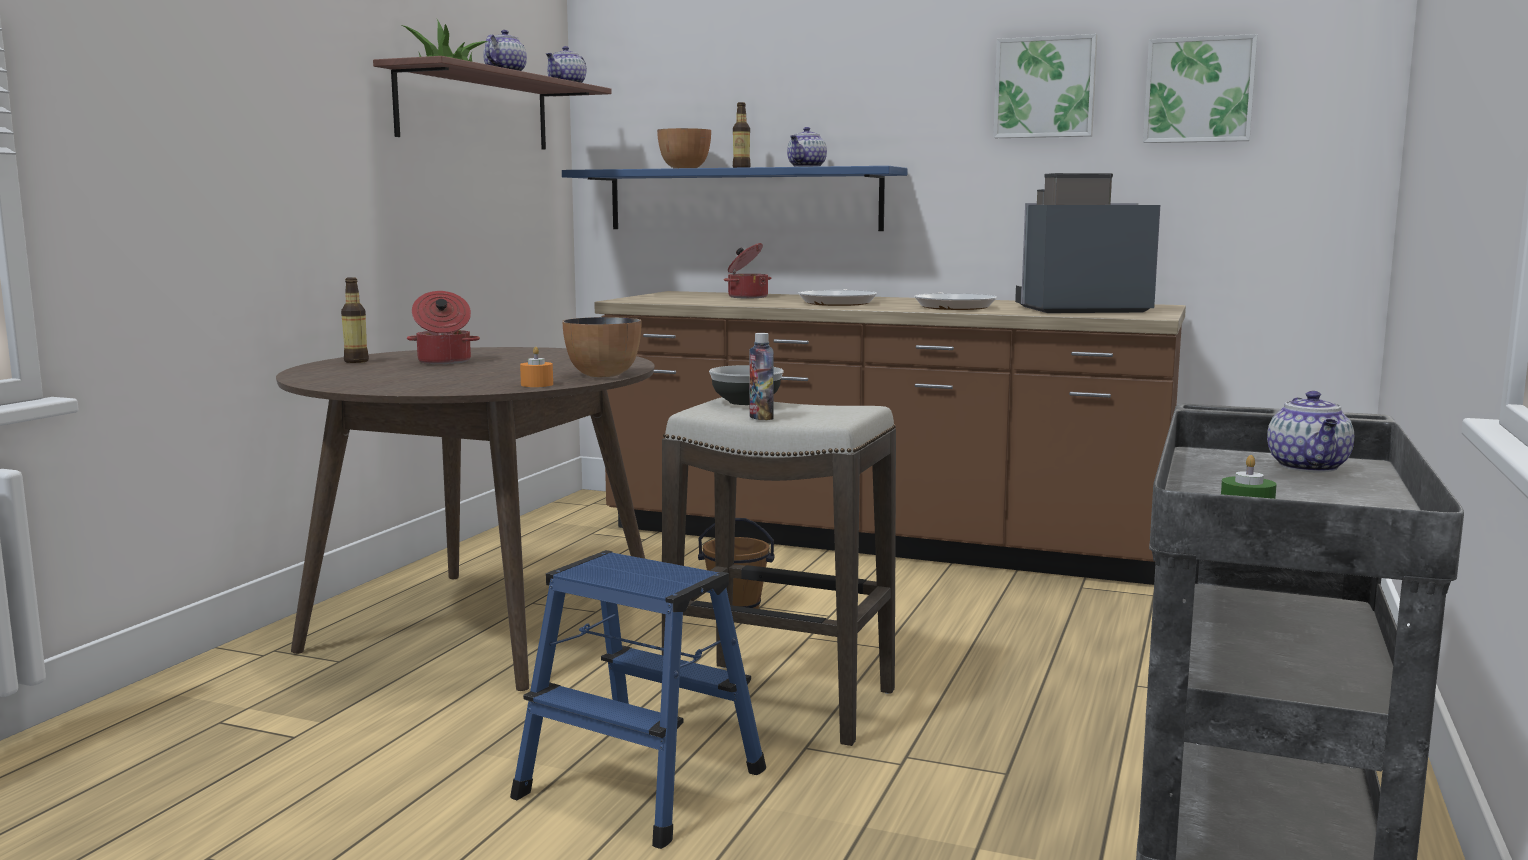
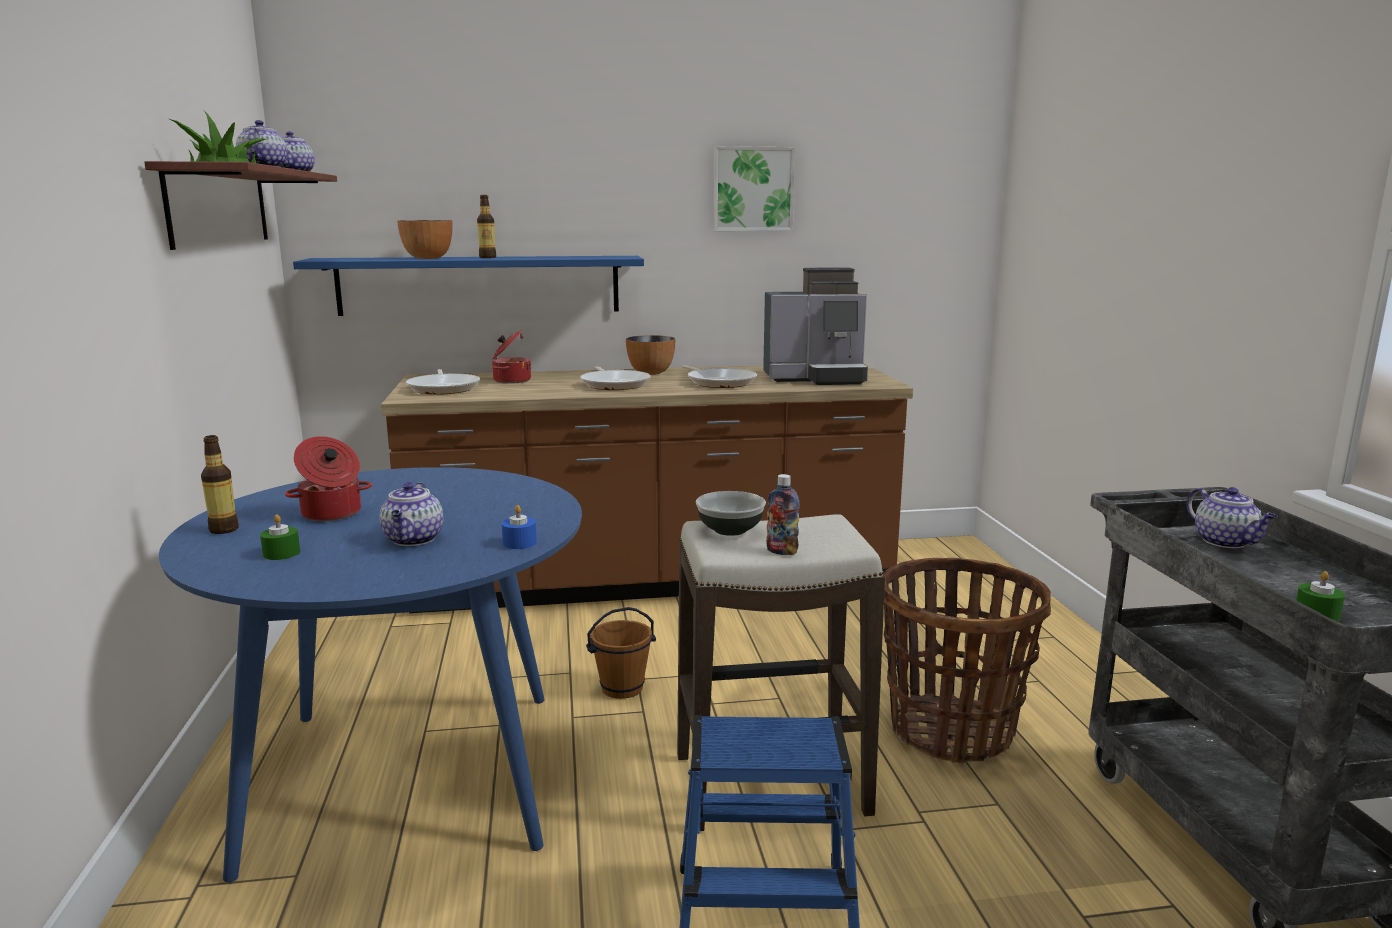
camera: 30 degrees left, 5 degrees up
brown dining table [276,347,655,691] -> blue dining table [159,467,582,882]
orange candle [520,347,553,387] -> blue candle [502,505,537,549]
bowl [563,317,641,377] -> bowl moved to [626,335,675,375]
teapot [787,127,827,167] -> teapot moved to [380,482,443,546]
coffee machine [1015,173,1160,313] -> coffee machine turned 150 degrees counterclockwise [763,267,868,385]
picture [1143,34,1257,143] -> none
none -> green candle [260,514,300,560]
none -> frying pan [406,369,480,395]
none -> basket [883,558,1051,764]

